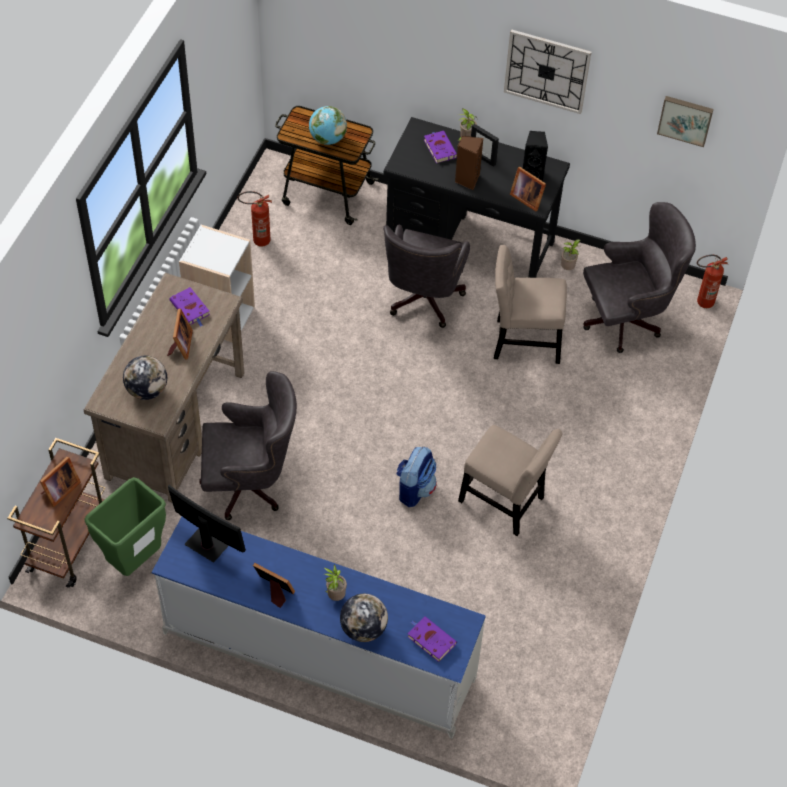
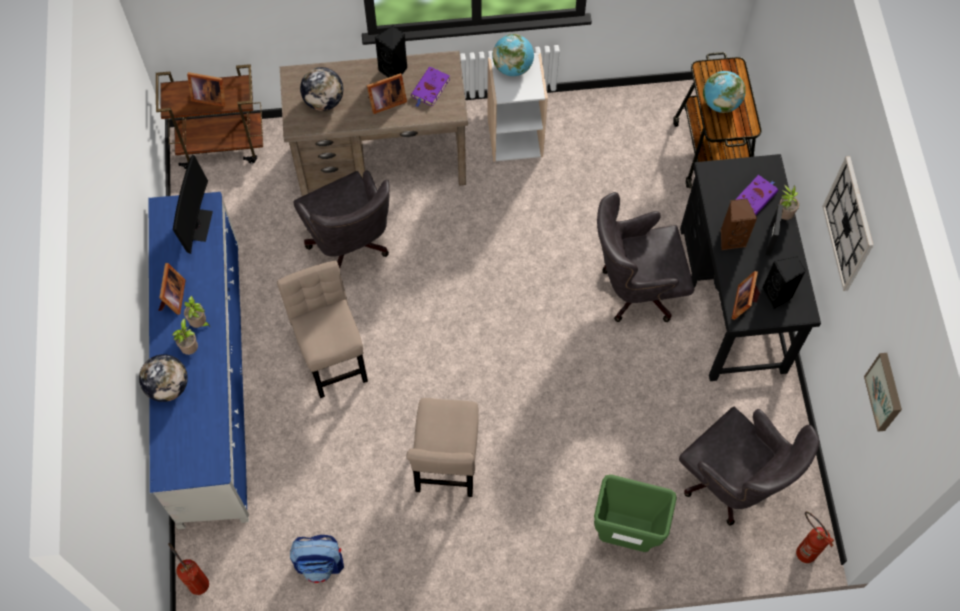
camera: 65 degrees right, 10 degrees up
green trash can [84,477,166,576] -> green trash can moved to [594,475,677,552]
fire extinguisher [237,191,272,247] -> fire extinguisher moved to [168,543,209,595]
backpack [396,447,437,507] -> backpack moved to [290,535,344,583]
purple book [407,616,457,662] -> none
beige chair [494,245,567,364] -> beige chair moved to [277,260,368,398]
potted plant [561,239,580,270] -> potted plant moved to [184,296,210,328]
none -> black speaker [375,26,408,78]
none -> globe [493,34,534,76]

